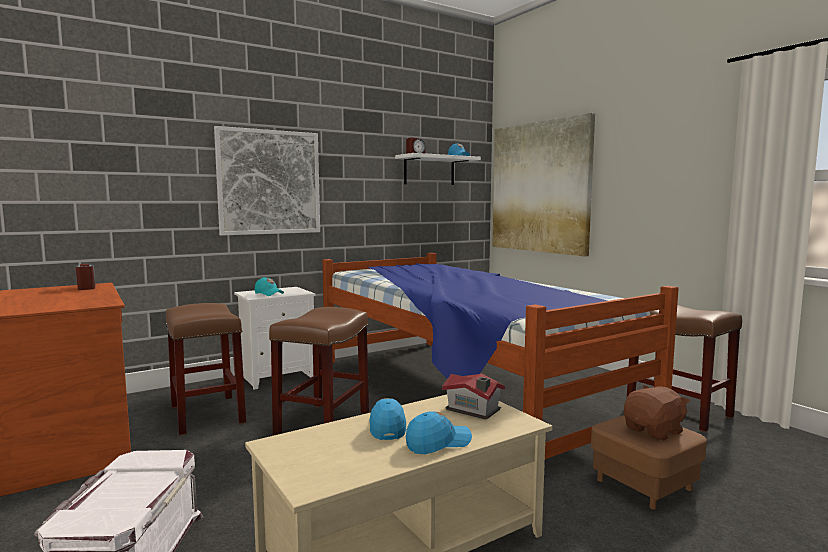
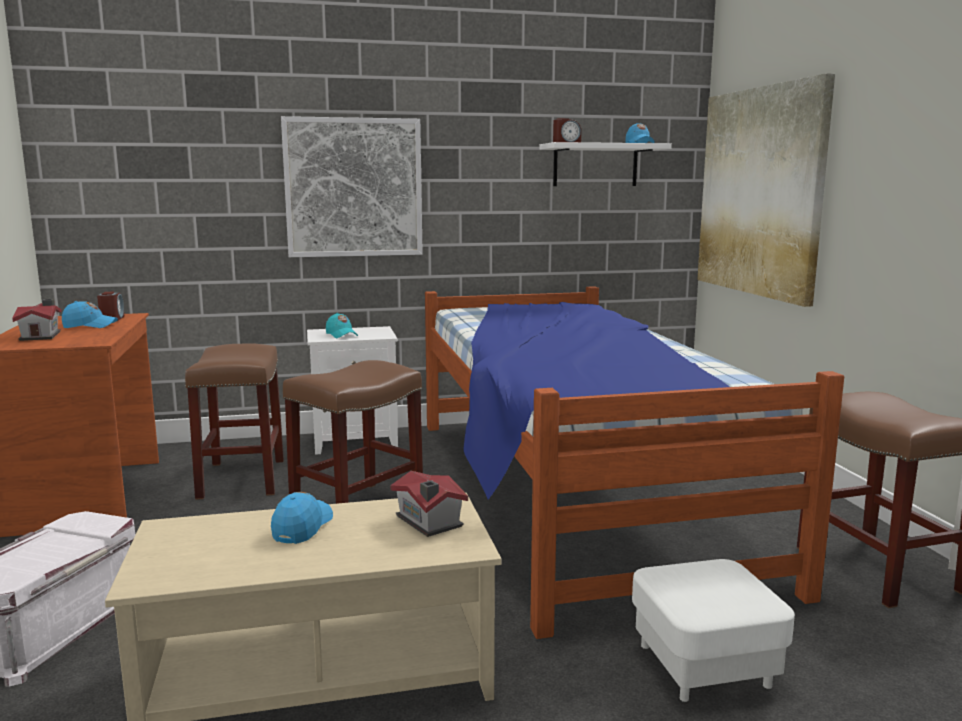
camera: 20 degrees right, 5 degrees up
blue cap [406,411,472,454] -> blue cap moved to [62,301,118,328]
brown ottoman [591,415,707,510] -> white ottoman [632,559,795,702]
brown plush toy [624,385,690,441] -> none
none -> toy house [12,299,62,341]

